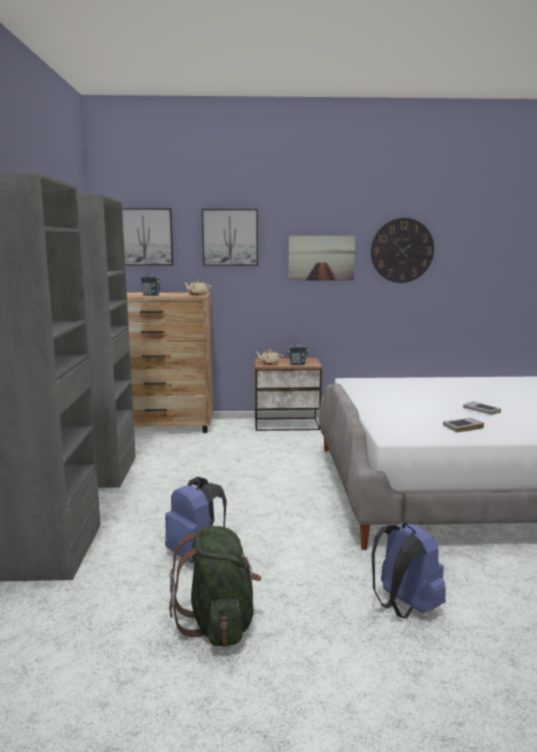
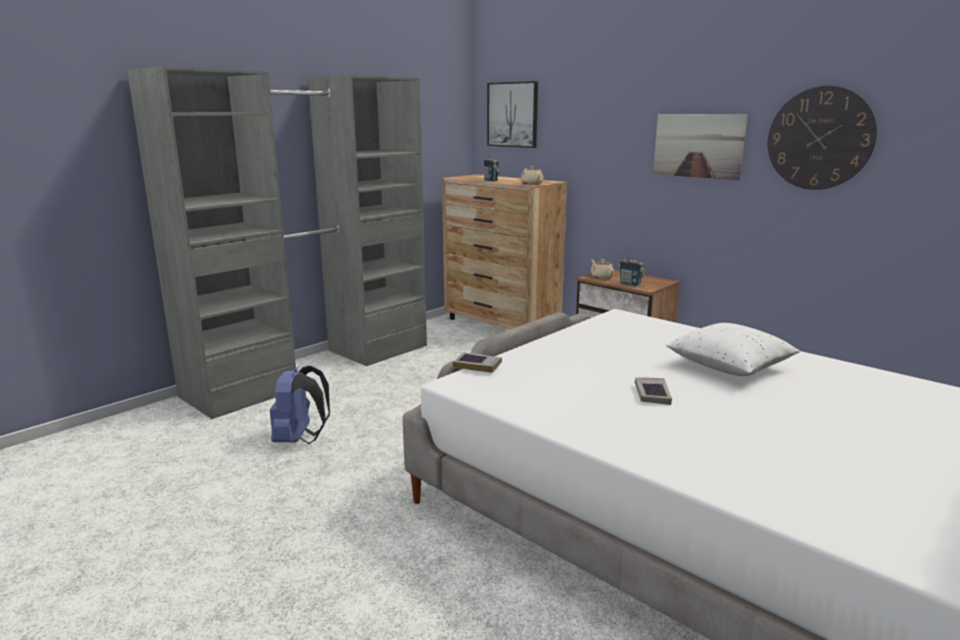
camera: 45 degrees right, 5 degrees up
green backpack [169,526,261,647] -> none
picture [202,209,258,266] -> none
blue backpack [371,523,446,618] -> none
book [443,418,484,433] -> book moved to [453,352,502,373]
none -> white pillow [666,323,800,376]

